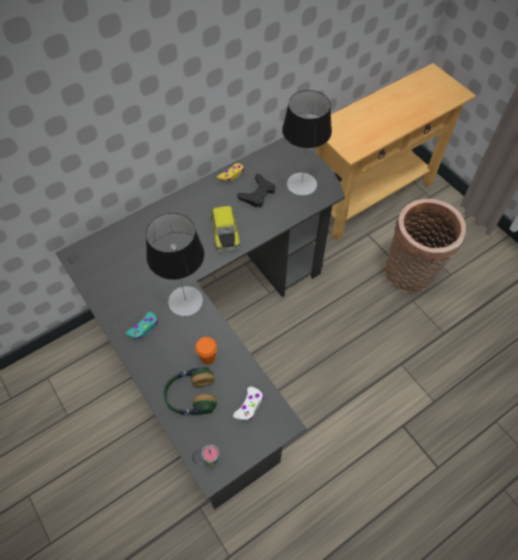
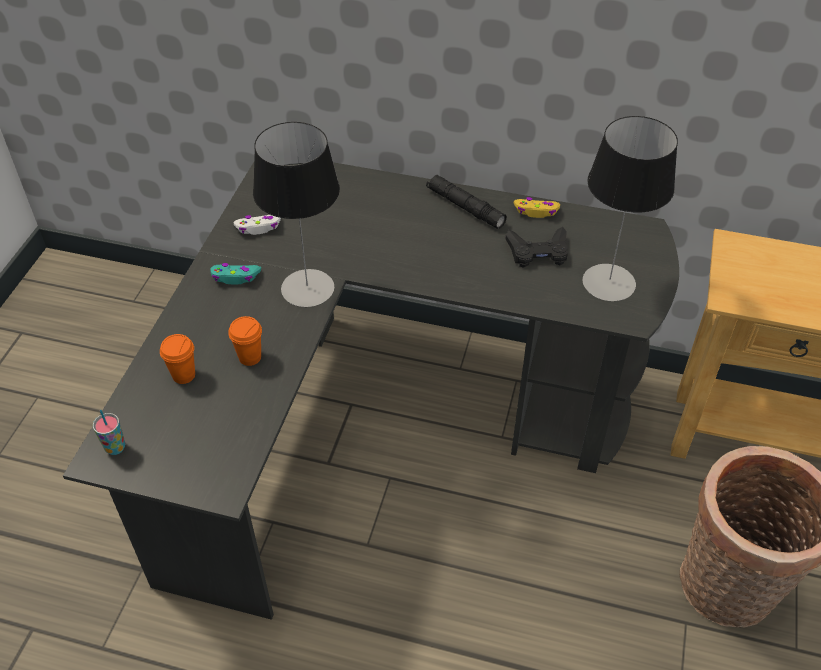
camera: 50 degrees right, 10 degrees down
headphones [163,367,217,415] -> orange cup [160,334,195,384]
toy car [210,206,240,251] -> none
white game controller [233,387,264,420] -> white game controller moved to [233,215,281,235]
none -> black flashlight [426,175,507,229]

